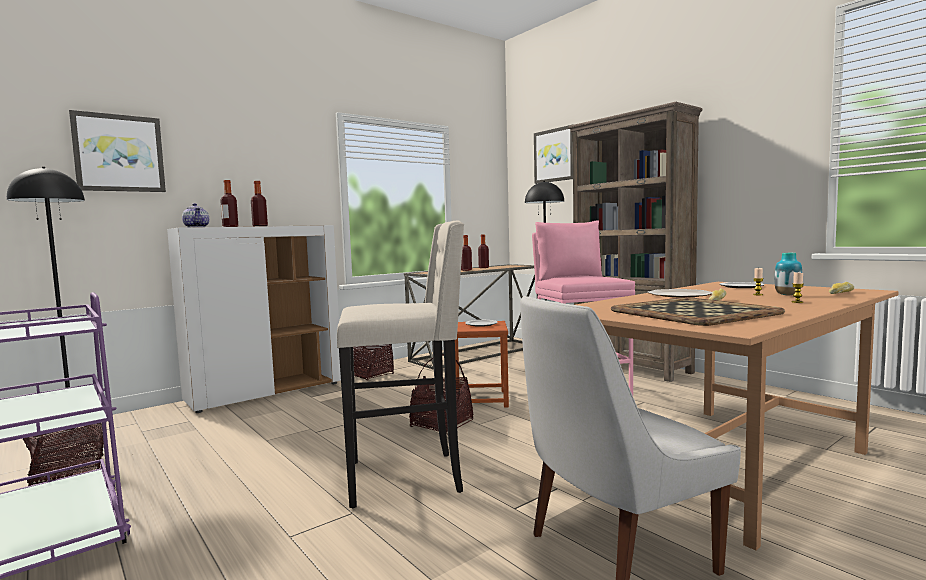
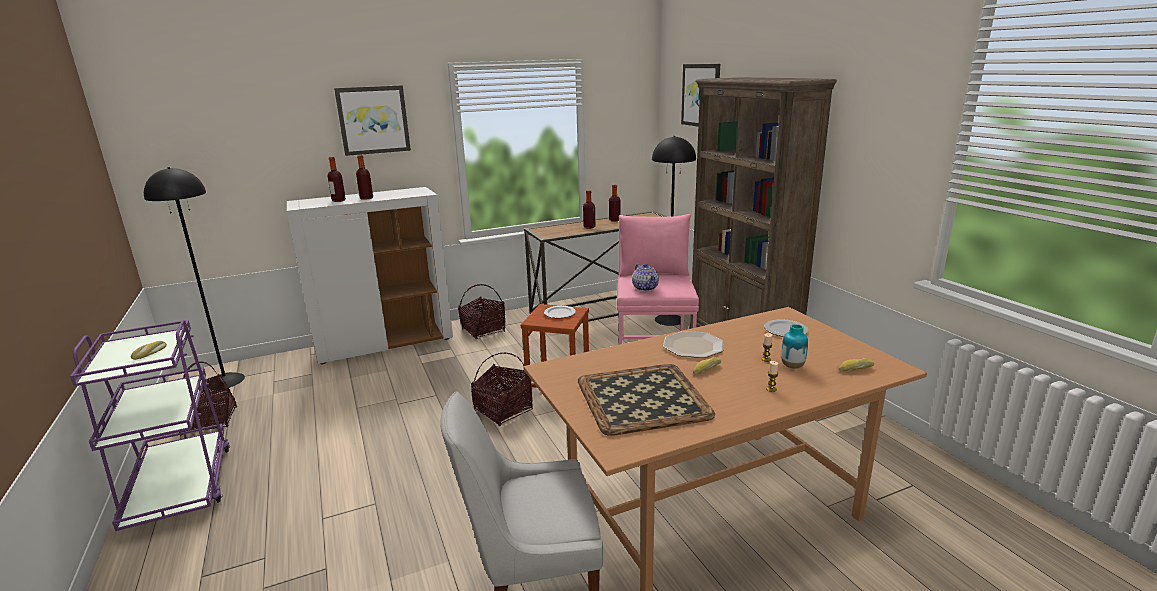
camera: 15 degrees right, 15 degrees up
picture [69,110,166,192] -> picture moved to [334,85,411,156]
teapot [182,203,209,227] -> teapot moved to [632,263,659,291]
beige stool [337,220,464,508] -> none
none -> bread [131,341,167,360]

